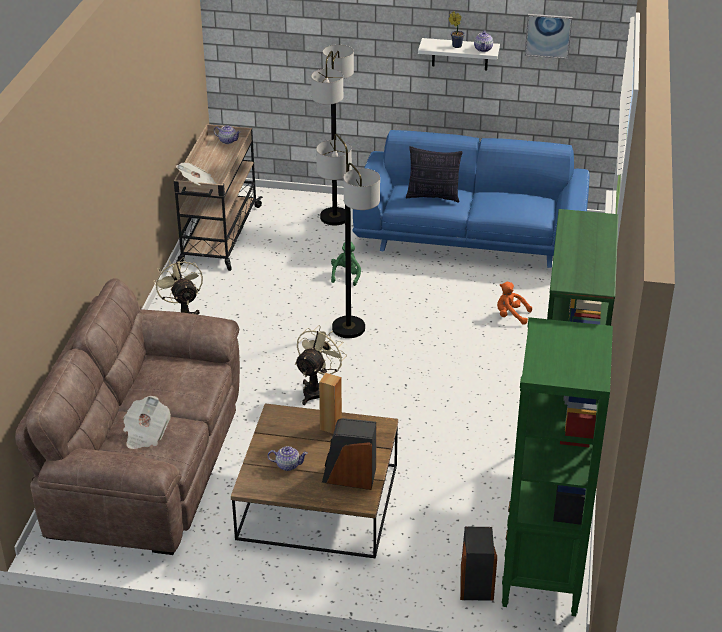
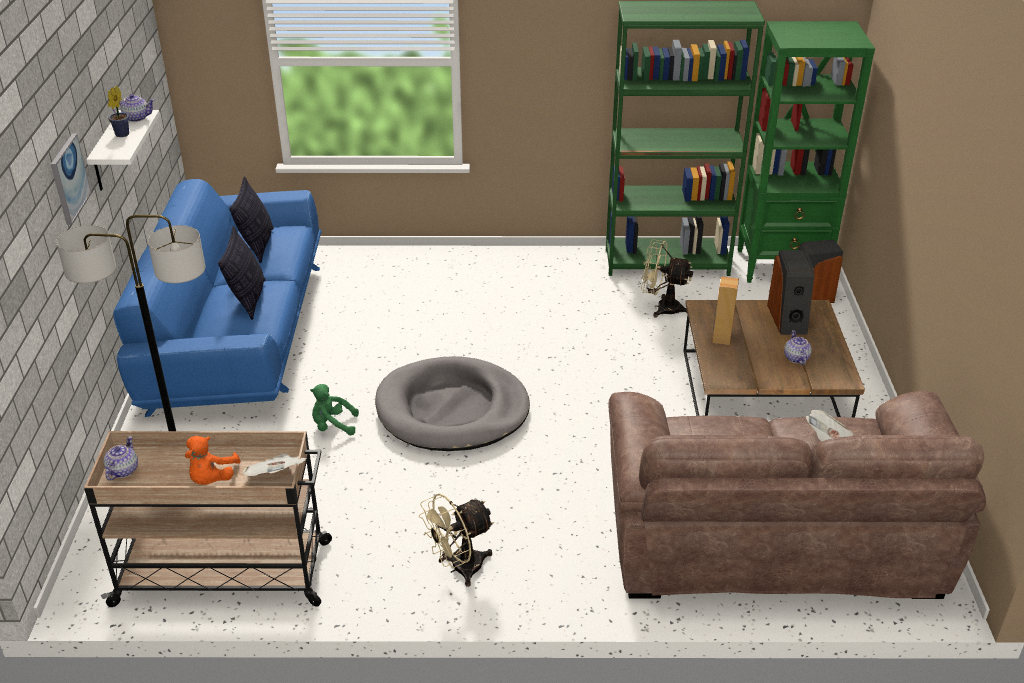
camera: 100 degrees left, 0 degrees up
beige fan [295,325,347,405] -> beige fan moved to [641,239,693,318]
floor lamp [316,134,380,338] -> grey dog bed [375,356,530,451]
orange plush toy [497,282,532,325] -> orange plush toy moved to [185,436,241,485]
picture [525,14,572,59] -> picture moved to [51,133,91,225]
none -> pillow [229,176,274,263]

